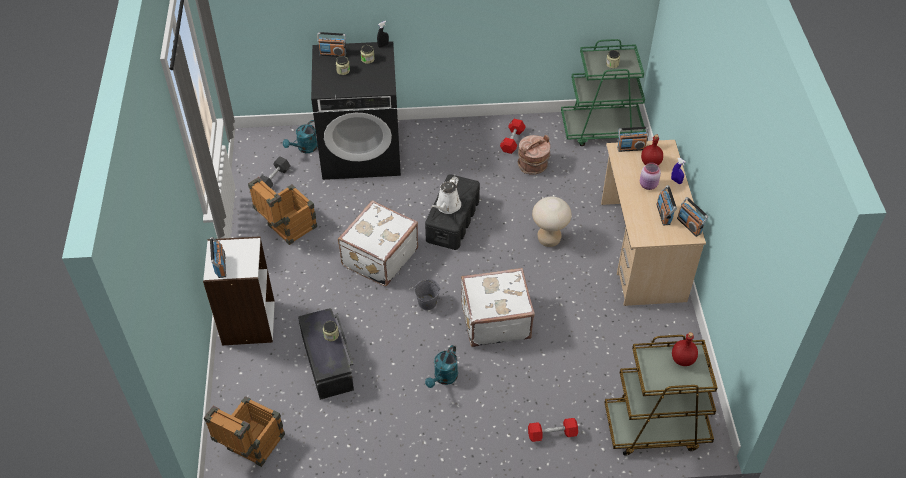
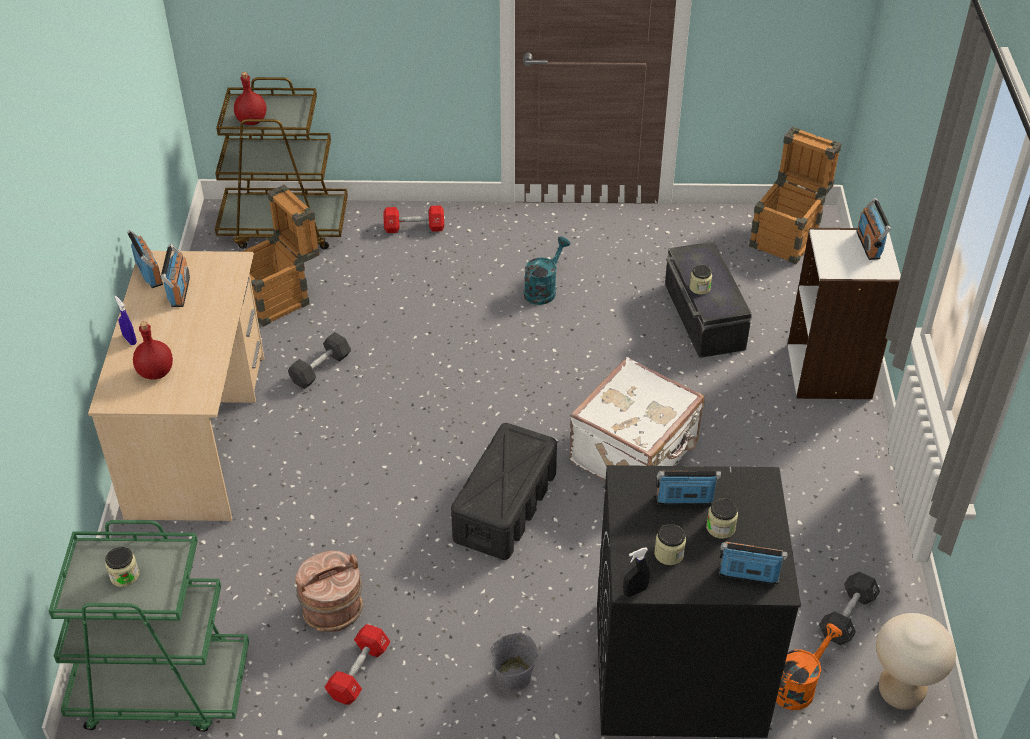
camera: 175 degrees left, 5 degrees down
crate [248,177,317,245] -> crate moved to [242,185,320,327]
turquoise watering can [283,120,318,153] -> orange watering can [776,623,843,710]
grey bucket [414,279,440,310] -> grey bucket moved to [489,632,538,691]
white watering can [431,176,461,214] -> none
white suitcase [461,268,535,347] -> none
beige stool [532,197,572,247] -> beige stool moved to [876,613,956,710]
radio [617,127,649,152] -> radio moved to [656,471,721,505]
pink jar [640,162,661,190] -> none
none -> black dumbbell [288,332,351,389]

